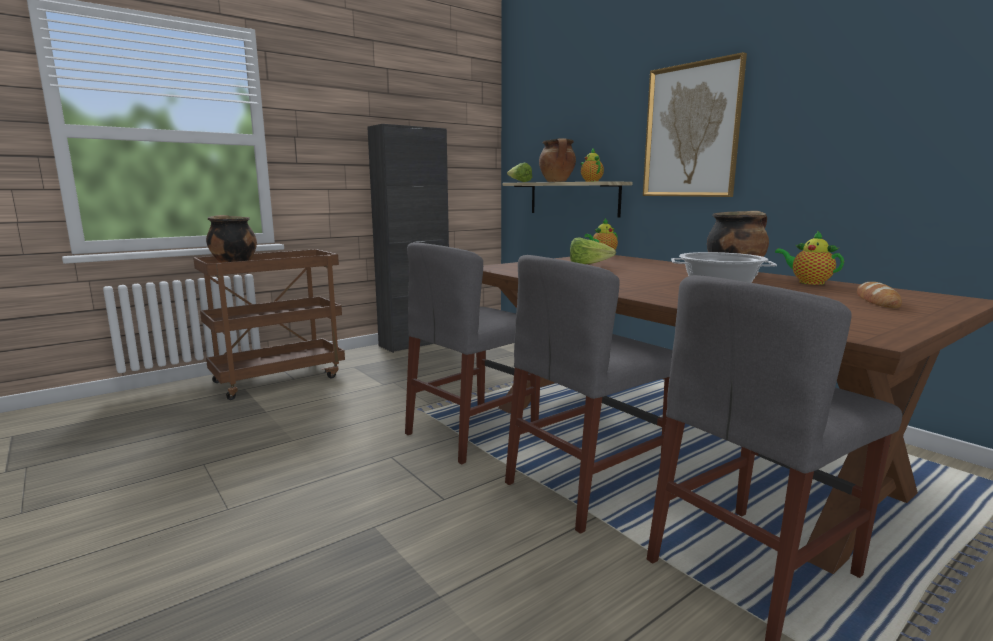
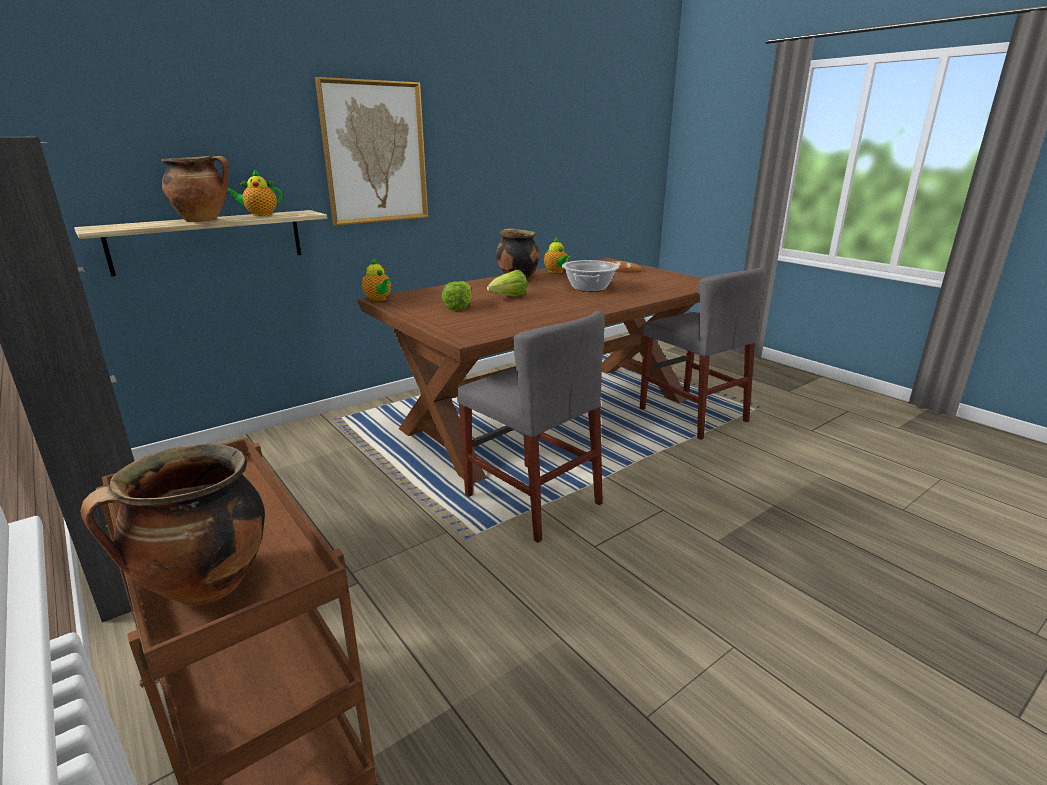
camera: 90 degrees left, 10 degrees up
grey chair [505,255,673,534] -> none
lettuce [507,162,532,182] -> lettuce moved to [487,270,527,296]
teapot [775,230,844,285] -> teapot turned 75 degrees counterclockwise [544,237,571,273]

